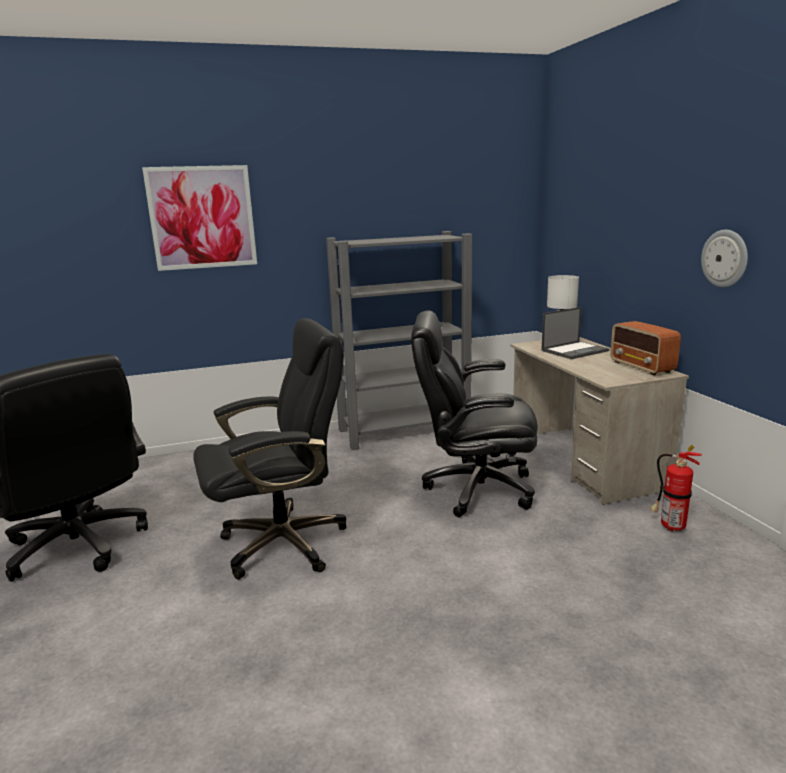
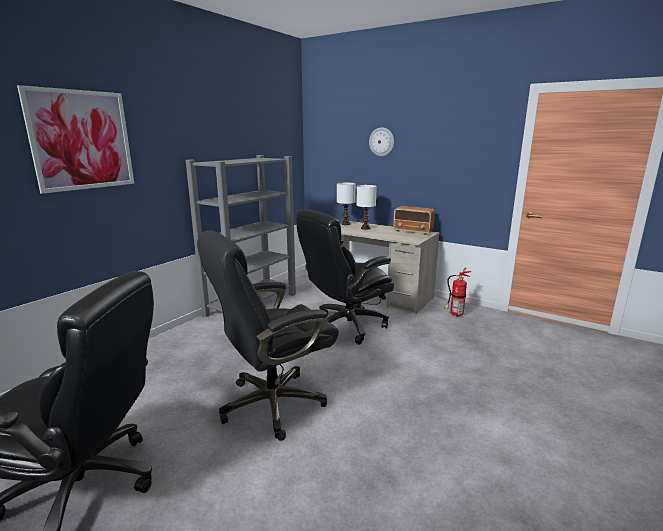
camera: 40 degrees left, 0 degrees up
black office chair [193,318,346,580] -> black office chair turned 150 degrees counterclockwise [197,230,339,441]
laptop [541,307,609,359] -> white table lamp [356,185,377,230]
wall clock [701,230,748,287] -> wall clock moved to [369,127,394,156]

